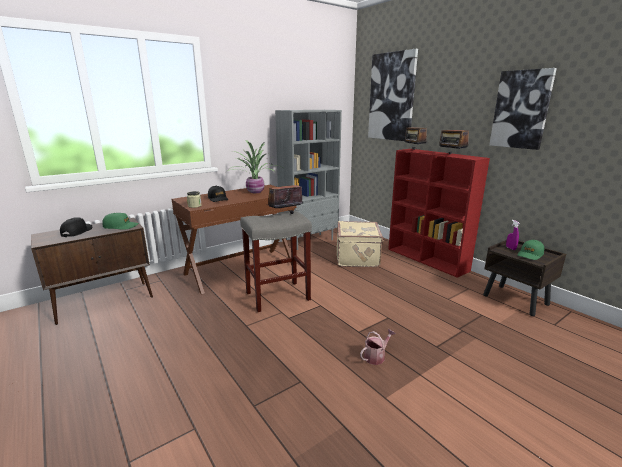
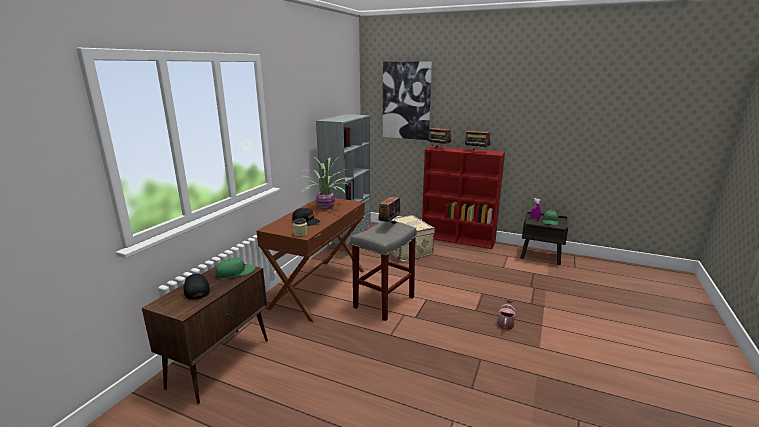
camera: 30 degrees left, 0 degrees up
picture [489,68,557,150] -> none

